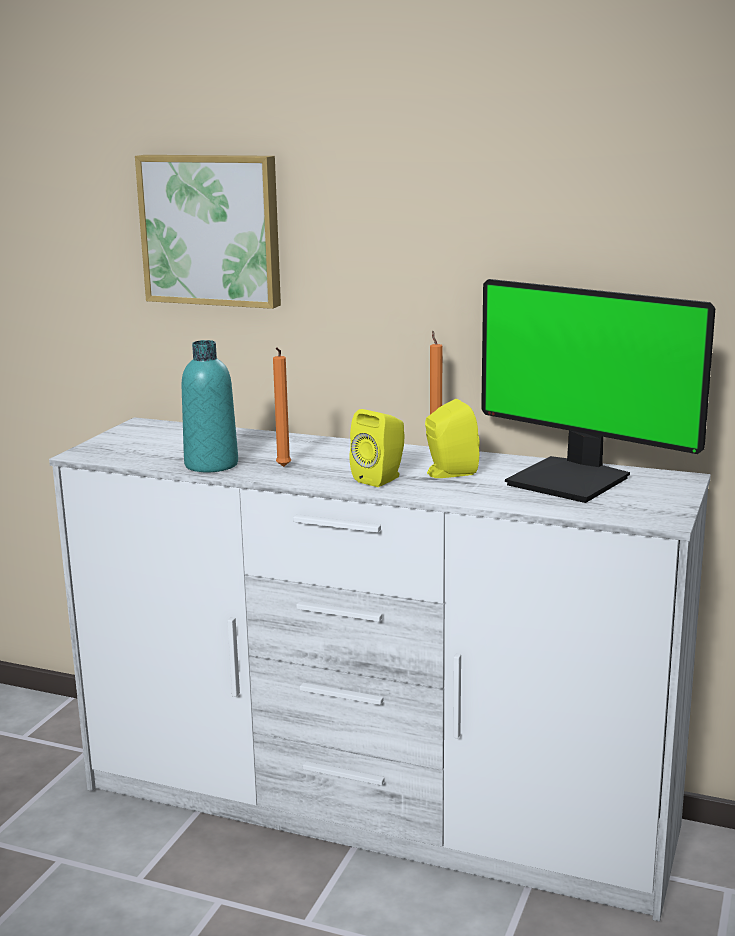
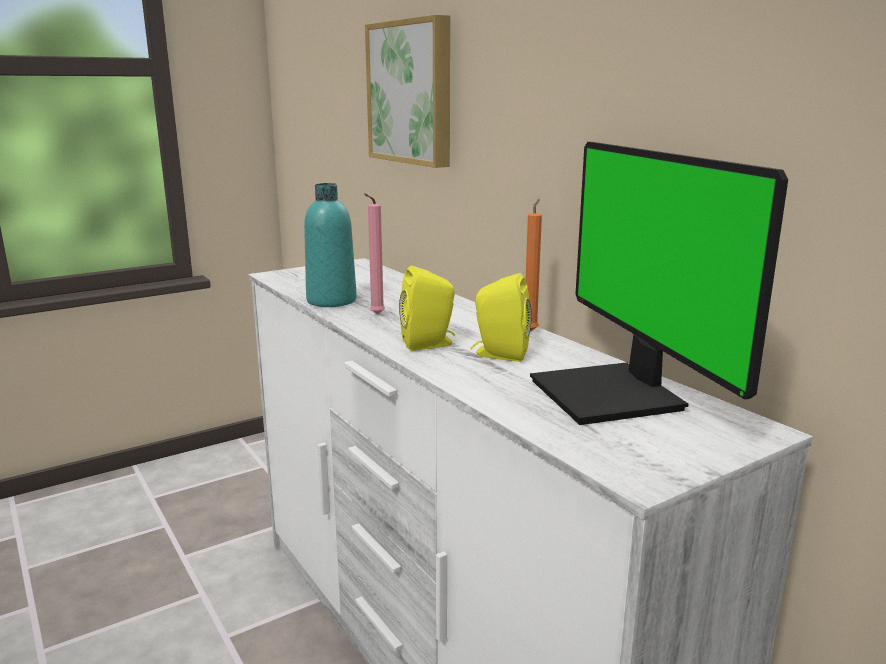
camera: 35 degrees right, 0 degrees up
orange candle [273,347,291,467] -> pink candle [364,193,385,315]

